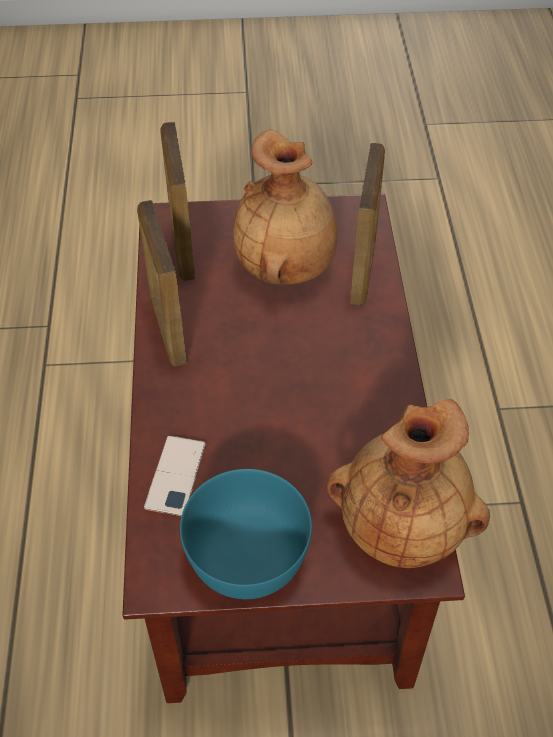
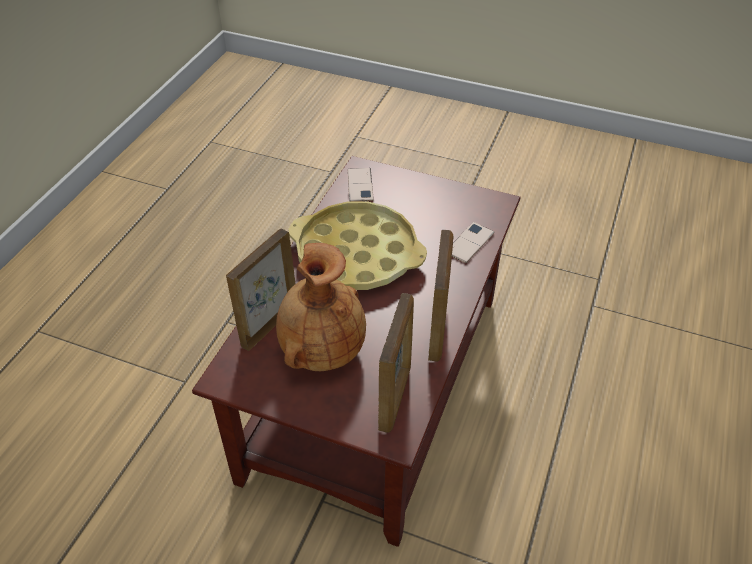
camera: 155 degrees left, 5 degrees down
turquoise bowl [180,469,312,599] -> none
brown vase [327,399,490,568] -> phone [348,168,374,202]
none -> yellow tray [289,201,427,290]

